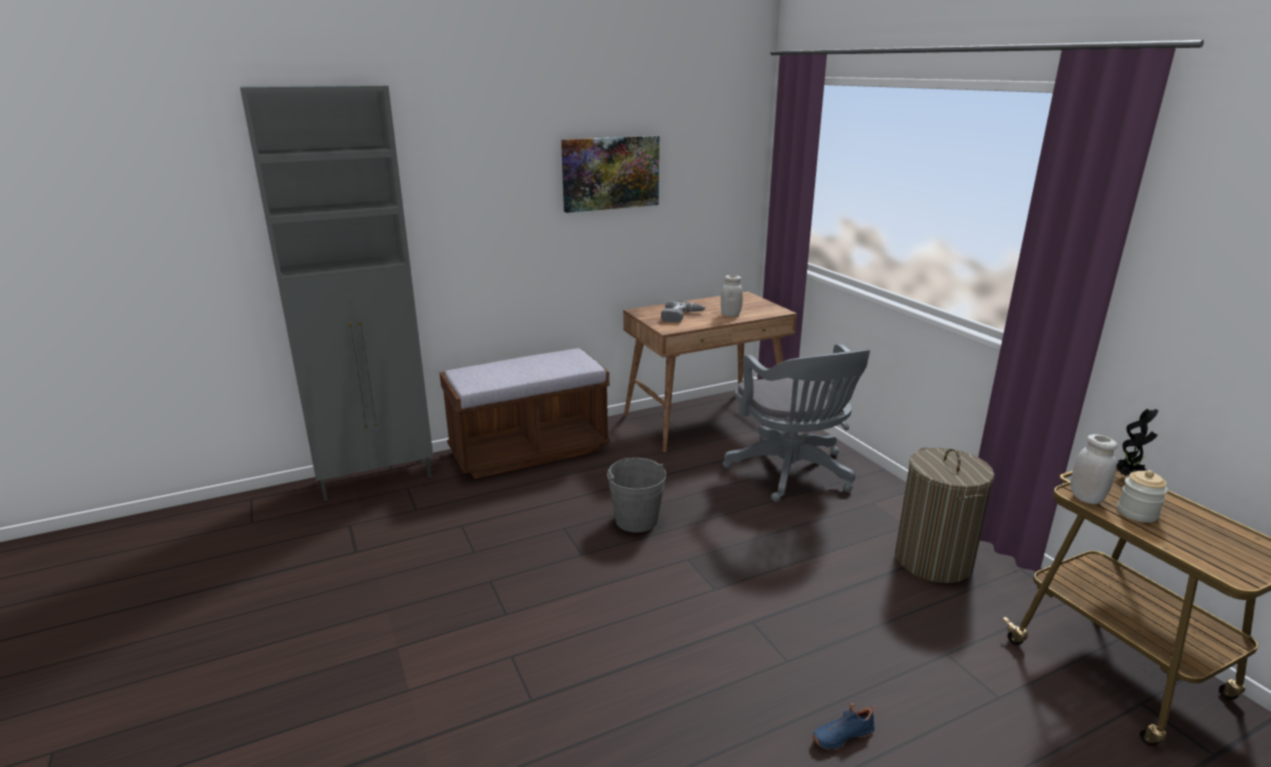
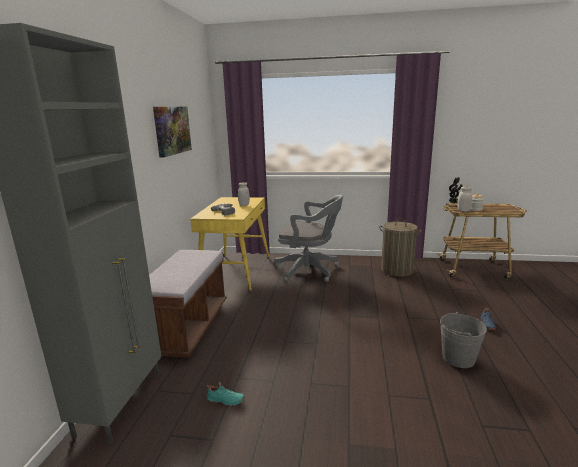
camera: 55 degrees left, 5 degrees down
grey bucket [607,458,666,533] -> grey bucket moved to [440,312,487,368]
brown desk [623,292,797,453] -> yellow desk [190,197,269,291]
none -> turquoise shoe [207,382,245,406]

